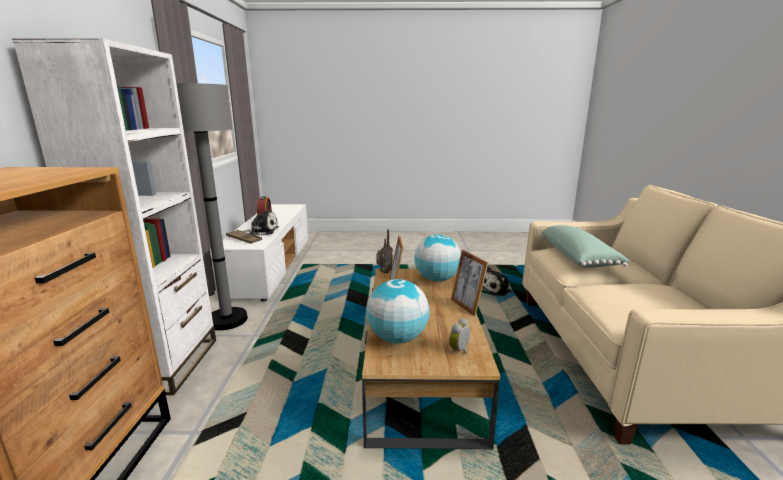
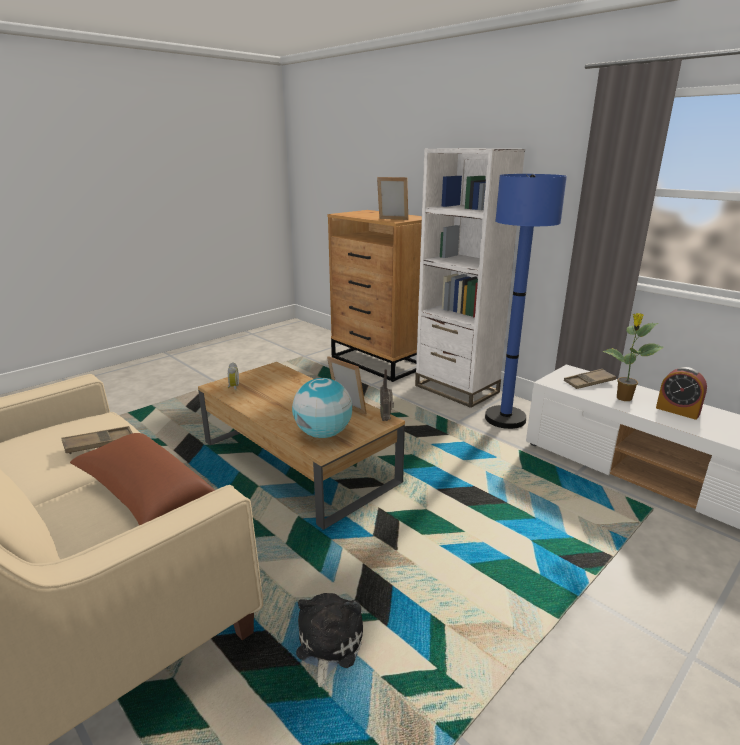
camera: 135 degrees right, 5 degrees up
grey floor lamp [176,83,248,330] -> blue floor lamp [485,174,567,429]
plush toy [243,209,279,235] -> potted plant [602,313,664,401]
globe [366,279,430,343] -> none
picture frame [451,250,489,316] -> picture frame moved to [377,177,408,220]
green pillow [542,225,630,268] -> brown pillow [70,433,215,526]
none -> brown tray [62,426,133,454]

